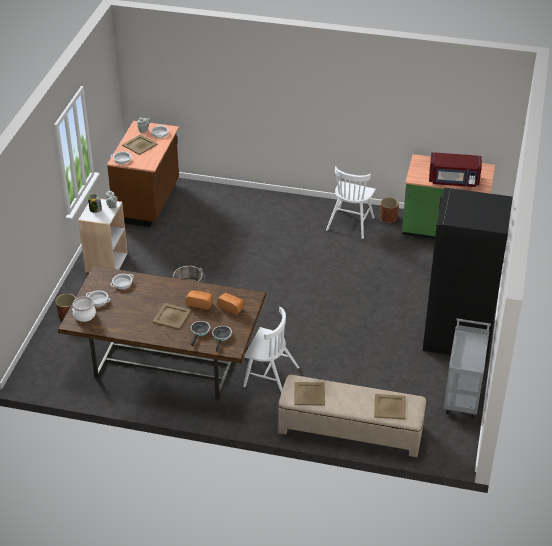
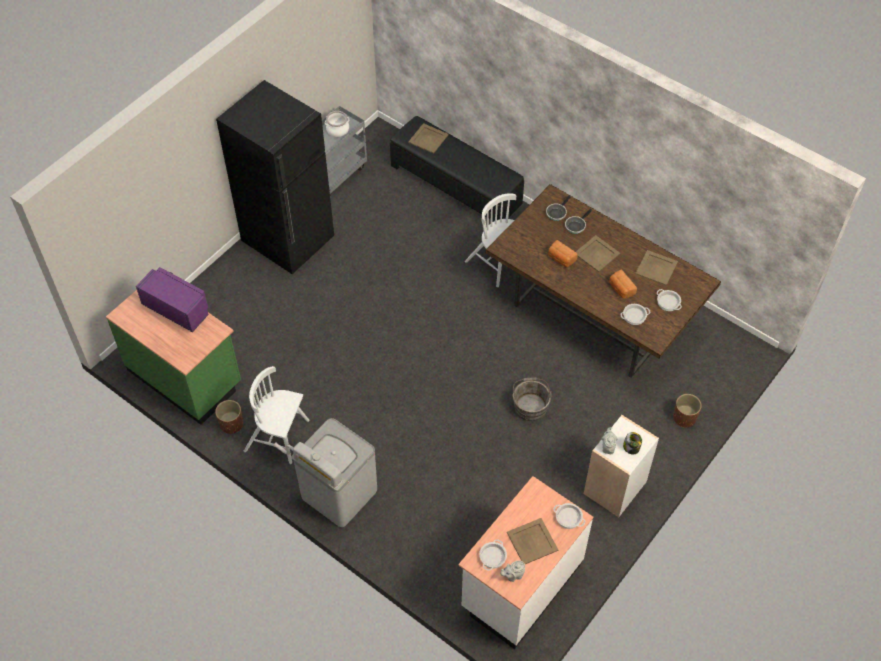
camera: 155 degrees left, 15 degrees up
cooking pot [72,296,96,322] -> cooking pot moved to [325,111,350,137]
brown counter [107,121,179,227] -> white counter [458,476,593,649]
bread [217,293,243,315] -> bread moved to [609,270,637,299]
beige bench [278,375,426,457] -> black bench [390,116,524,222]
beige tray [294,382,325,406] -> beige tray moved to [635,250,678,285]
white chair [326,166,376,239] -> white chair turned 120 degrees counterclockwise [244,366,310,464]
red microwave [429,152,482,187] -> purple microwave [136,267,209,332]
none -> grey washing machine [273,418,377,527]

